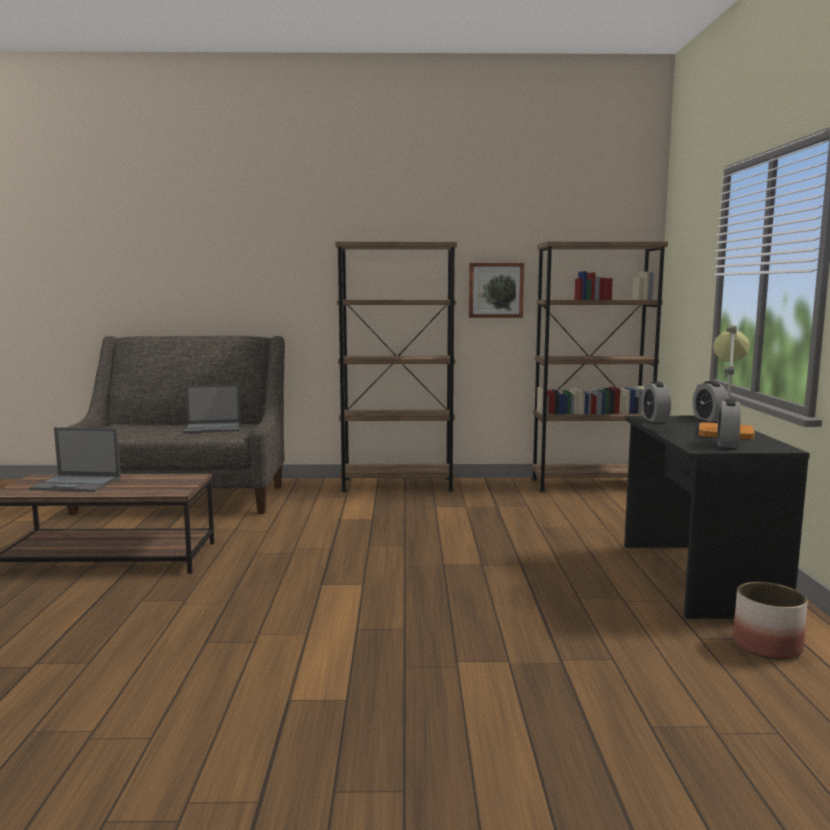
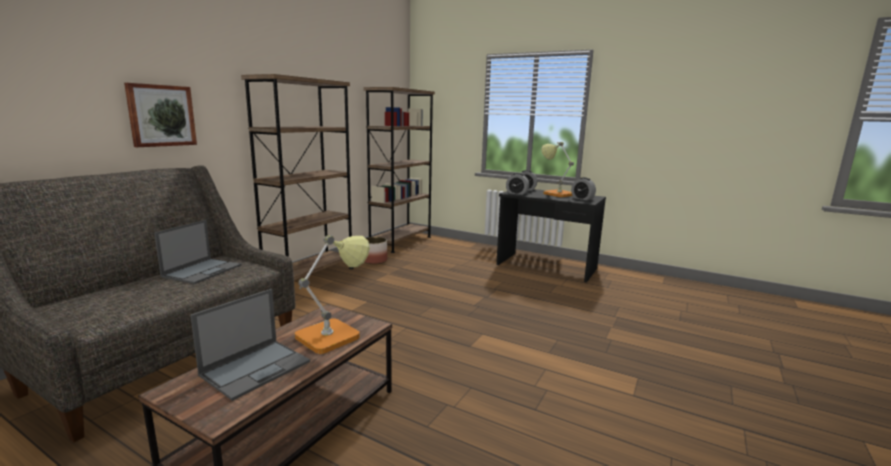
camera: 60 degrees left, 5 degrees up
picture [469,263,524,318] -> picture moved to [124,83,197,147]
planter [733,582,808,660] -> planter moved to [365,237,387,264]
none -> table lamp [295,235,370,354]

